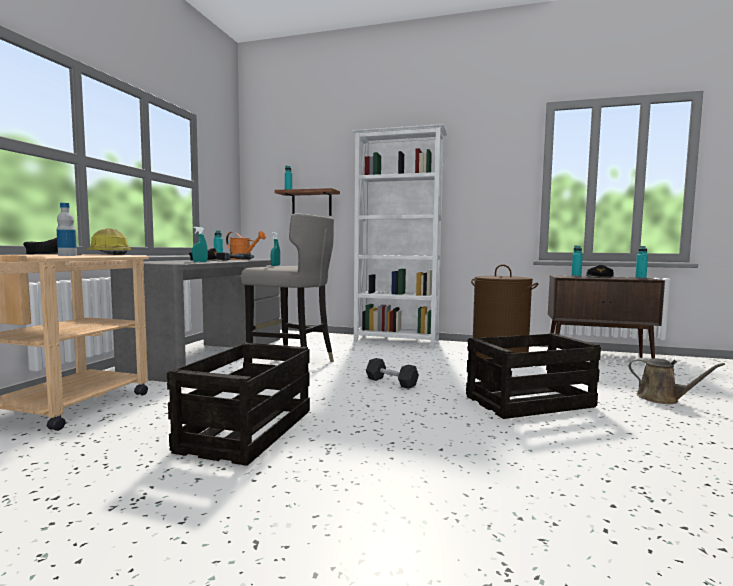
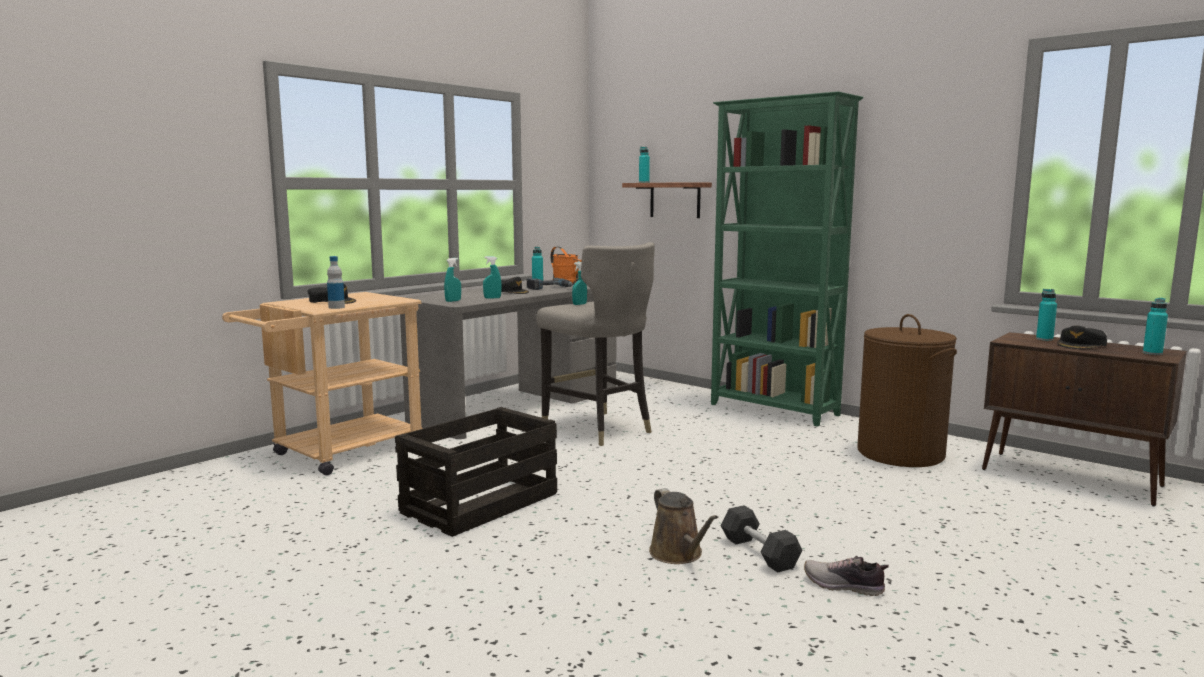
camera: 25 degrees right, 5 degrees up
hard hat [87,228,131,255] -> none
white bookcase [351,124,447,348] -> green bookcase [711,91,864,427]
grey dumbbell [366,358,419,389] -> grey dumbbell moved to [720,505,802,573]
crate [466,333,601,419] -> none
brown watering can [628,358,725,404] -> brown watering can moved to [649,488,718,564]
none -> turquoise spray bottle [444,258,461,302]
none -> shoe [804,556,889,596]

